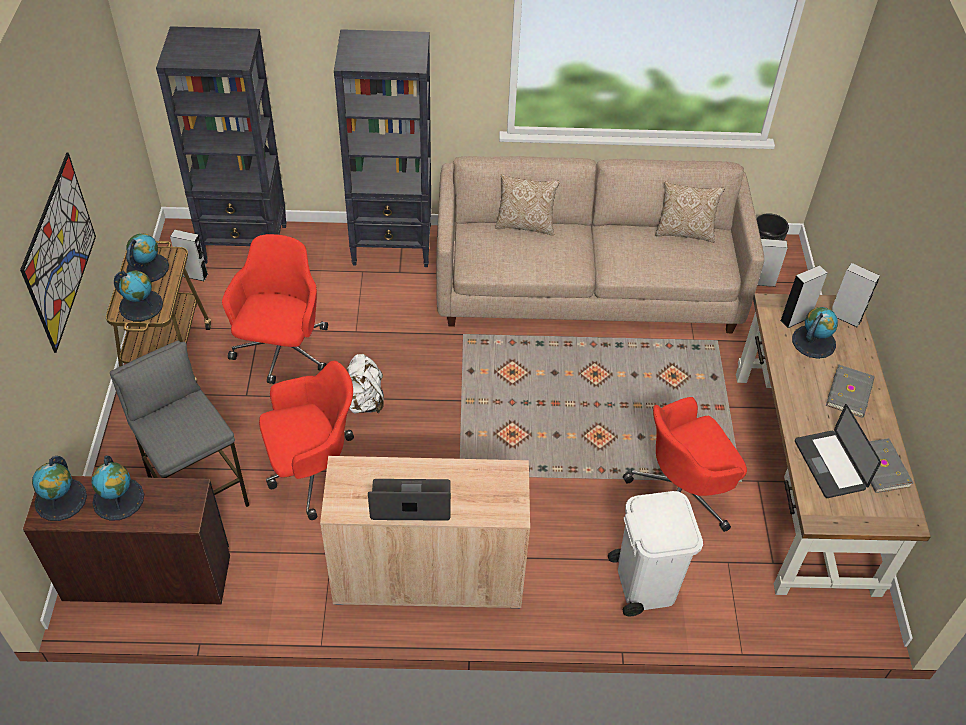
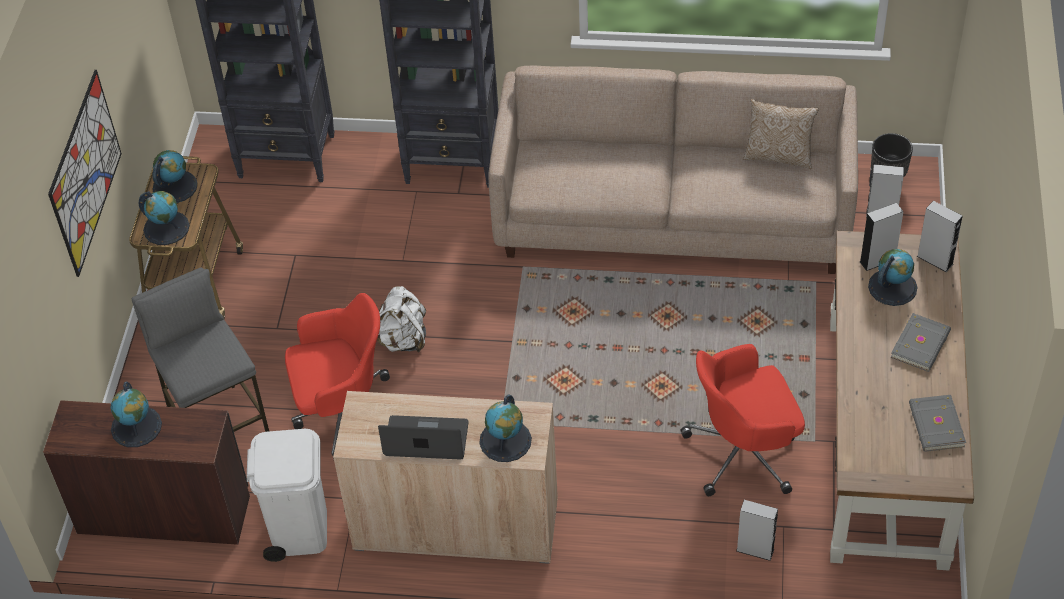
camera: 10 degrees right, 0 degrees up
globe [32,456,87,521] -> globe moved to [479,395,532,462]
grey speaker [170,230,208,281] -> grey speaker moved to [736,500,778,561]
red office chair [222,234,328,384] -> none
pillow [495,174,560,236] -> none
white trash can [608,491,703,616] -> white trash can moved to [247,429,327,562]
laptop [795,404,881,498] -> none

